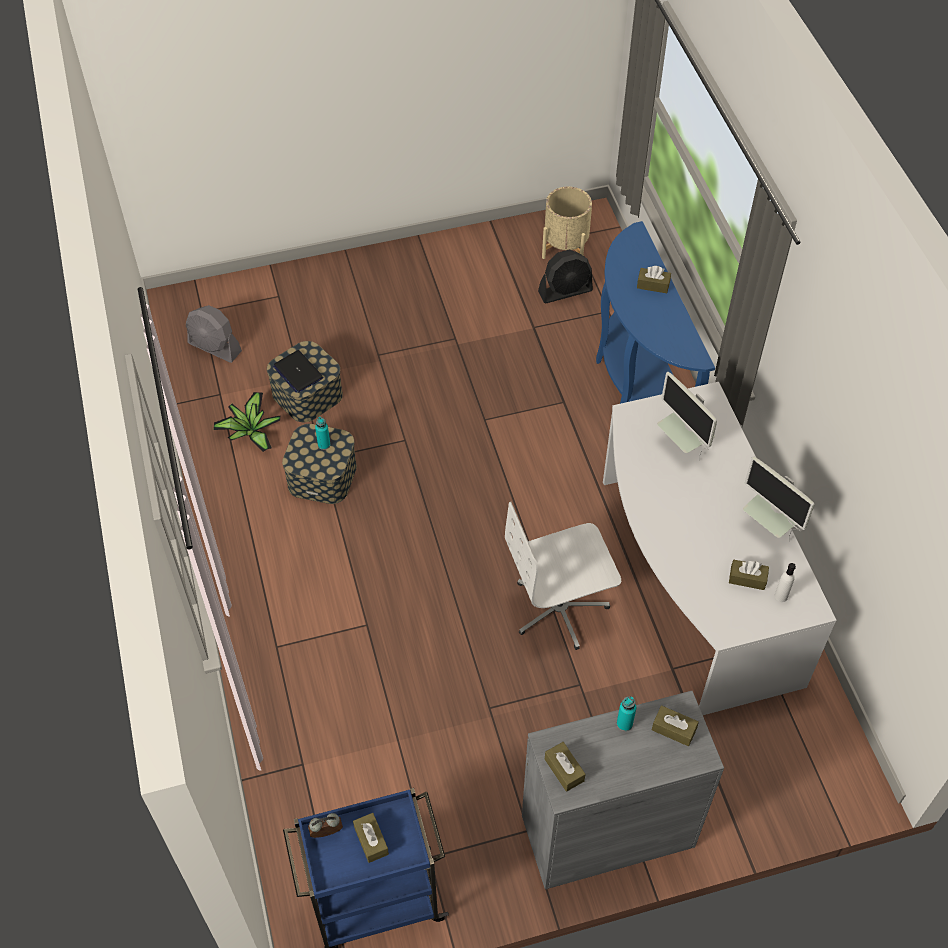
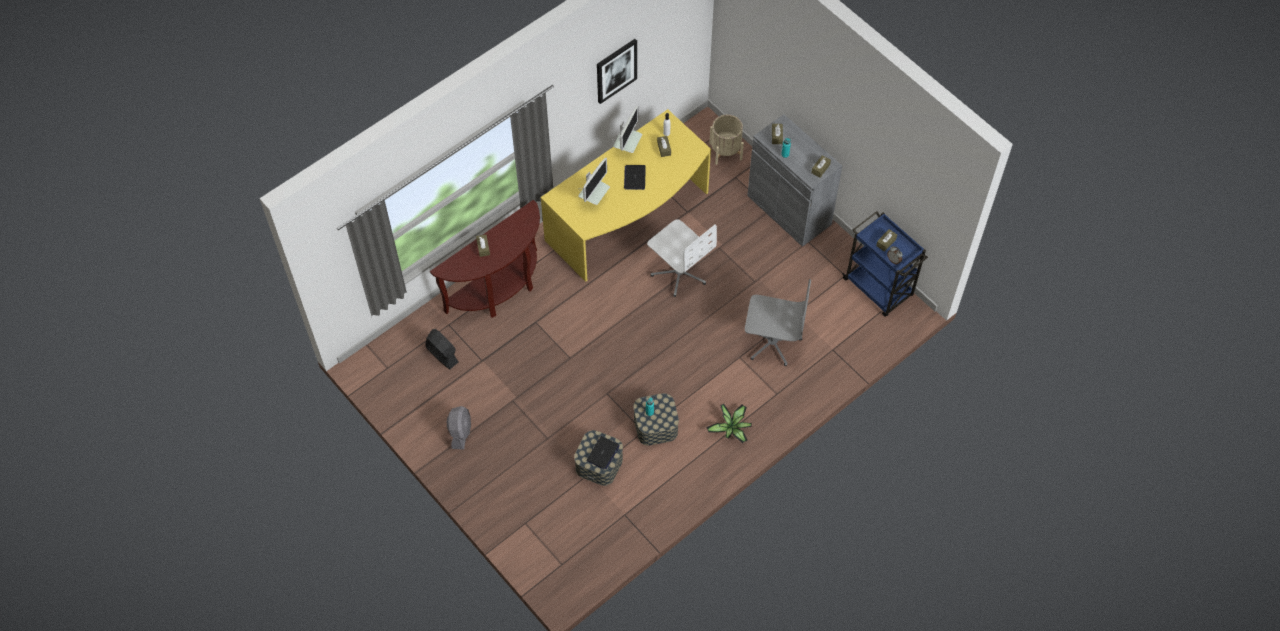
camera: 115 degrees left, 5 degrees up
grey fan [186,305,242,363] -> grey fan moved to [447,406,471,450]
potted plant [213,392,281,452] -> potted plant moved to [706,404,752,443]
beige planter [542,187,592,259] -> beige planter moved to [709,115,744,165]
blue console table [596,221,715,404] -> brown console table [430,200,540,318]
white desk [603,382,837,715] -> yellow desk [541,109,711,282]
none -> picture [597,39,637,104]
none -> laptop [624,165,646,190]
none -> grey office chair [745,279,811,366]

